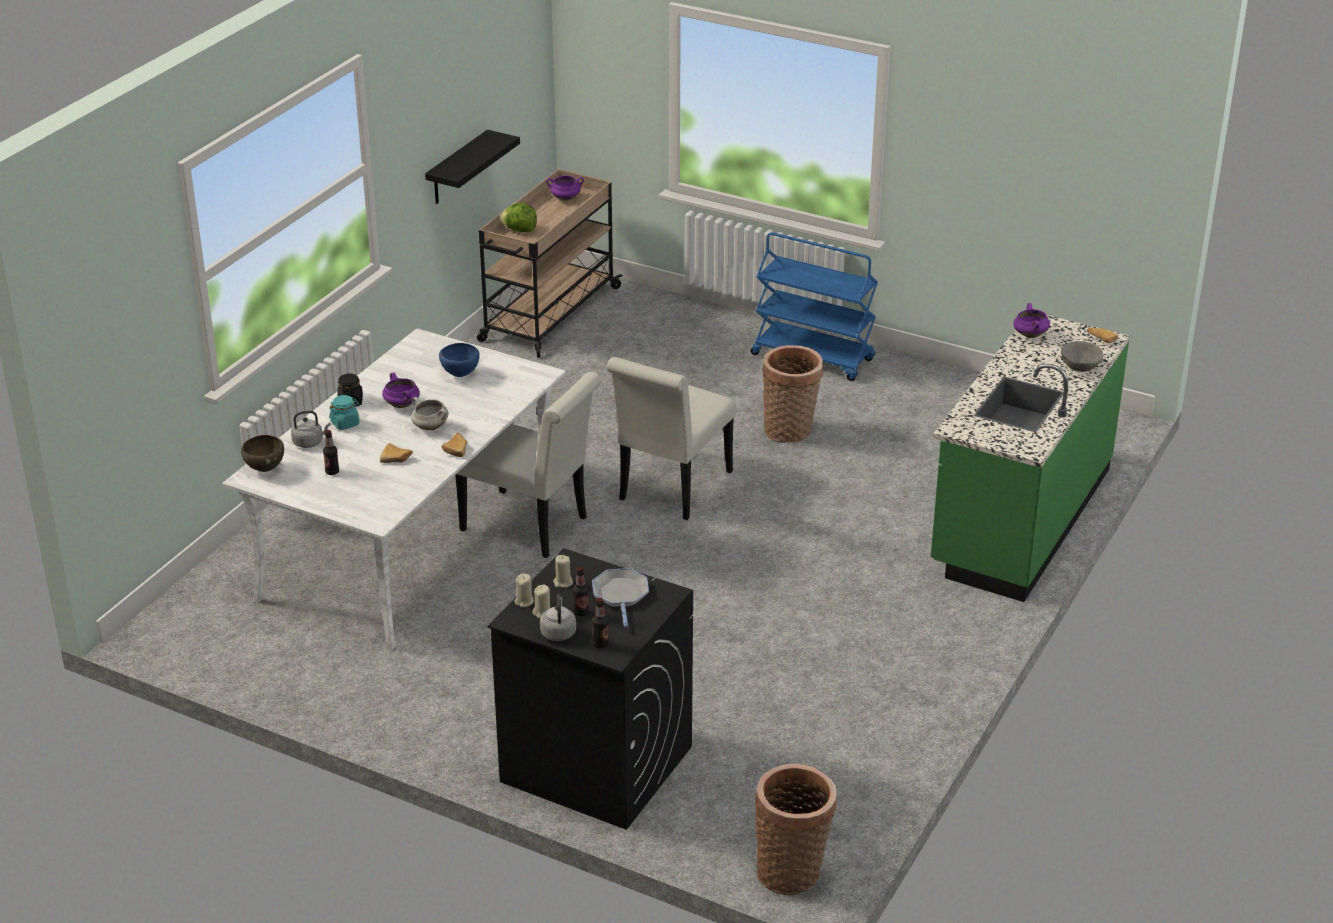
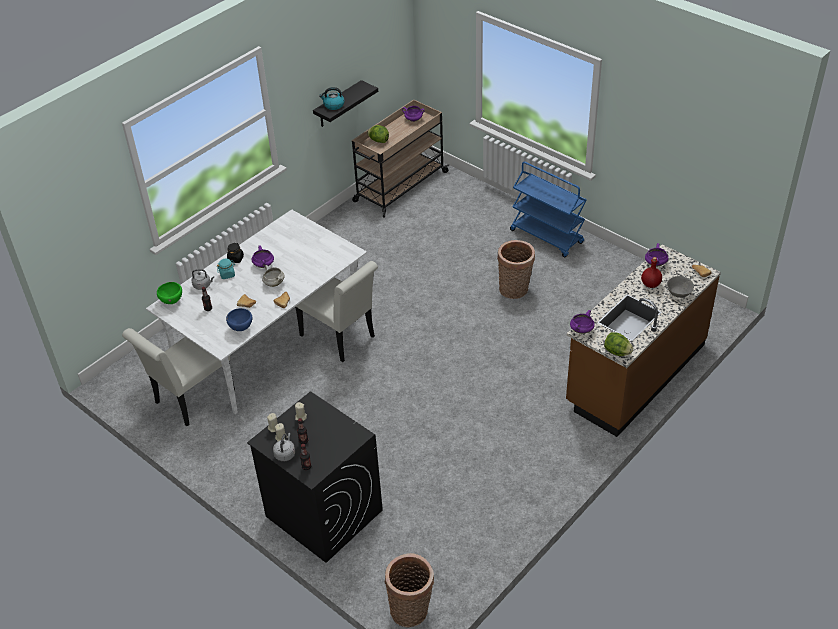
camera: 15 degrees right, 10 degrees up
brown bowl [241,435,284,472] -> green bowl [157,282,182,304]
blue bowl [439,343,480,377] -> blue bowl moved to [226,308,253,331]
frying pan [592,568,649,627] -> none
white chair [606,357,736,520] -> white chair moved to [122,328,235,426]
green counter [931,315,1130,602] -> brown counter [566,245,721,437]
none -> kettle [319,87,345,110]
none -> purple cooking pot [570,310,595,334]
none -> lettuce [604,332,633,356]
none -> red bottle [641,257,662,288]

